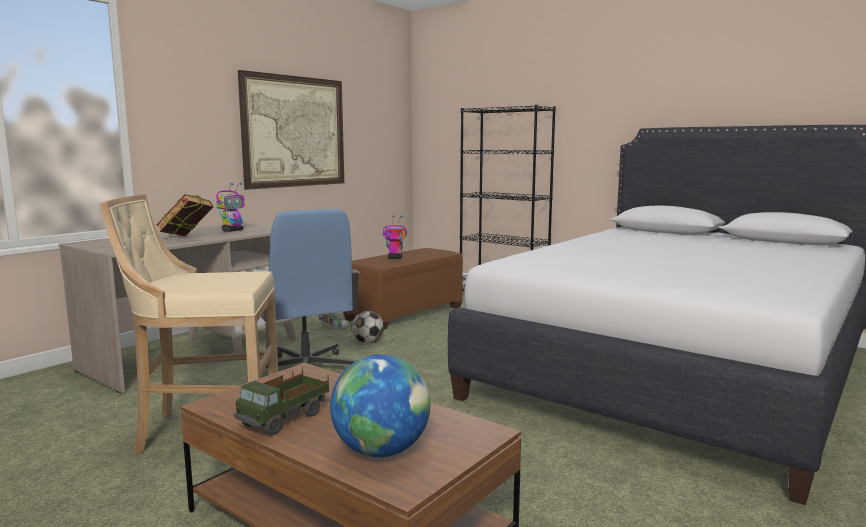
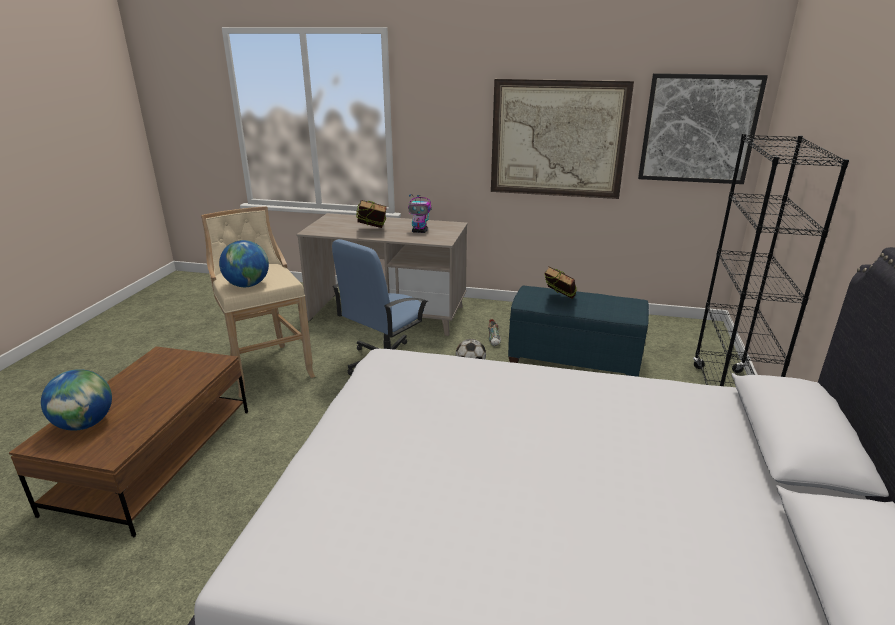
camera: 65 degrees right, 15 degrees up
toy truck [234,367,329,436] -> none
brown ottoman [343,248,463,329] -> blue ottoman [508,286,649,377]
toy robot [383,215,407,259] -> book [545,266,577,299]
none -> globe [219,240,269,287]
none -> picture [638,73,768,184]

